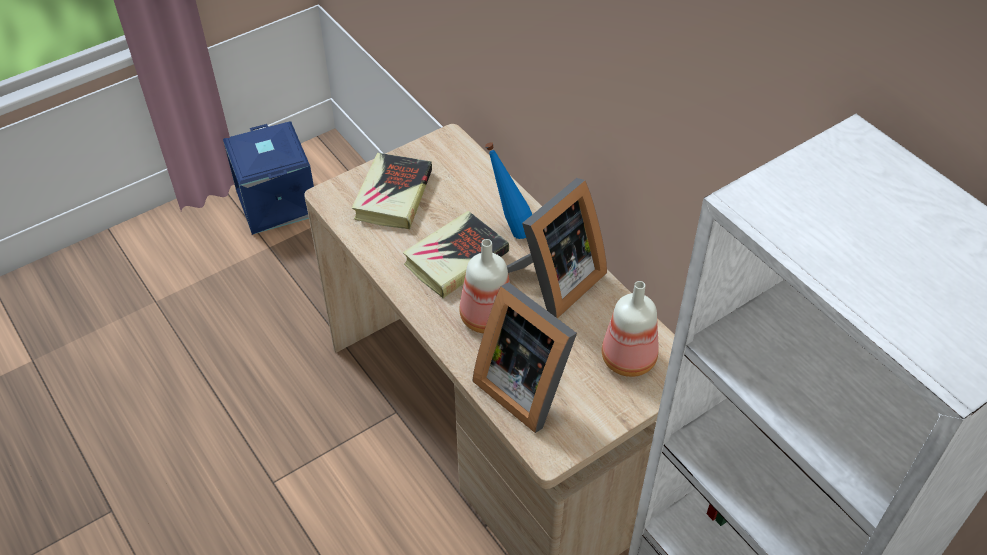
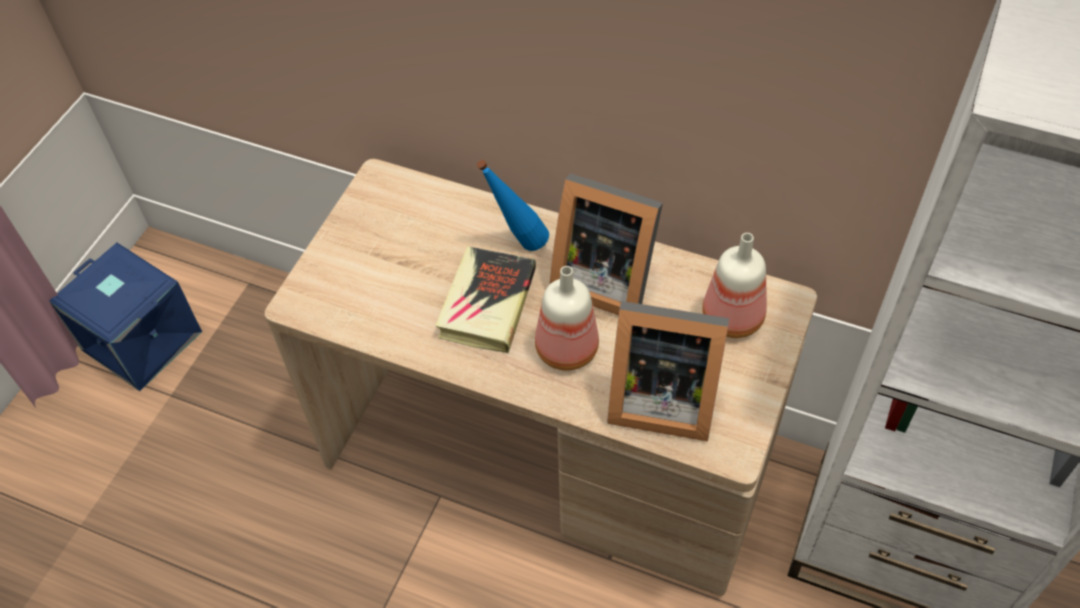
camera: 30 degrees left, 5 degrees up
book [352,153,432,229] -> none
picture frame [507,178,607,319] -> picture frame turned 105 degrees clockwise [550,173,663,315]

